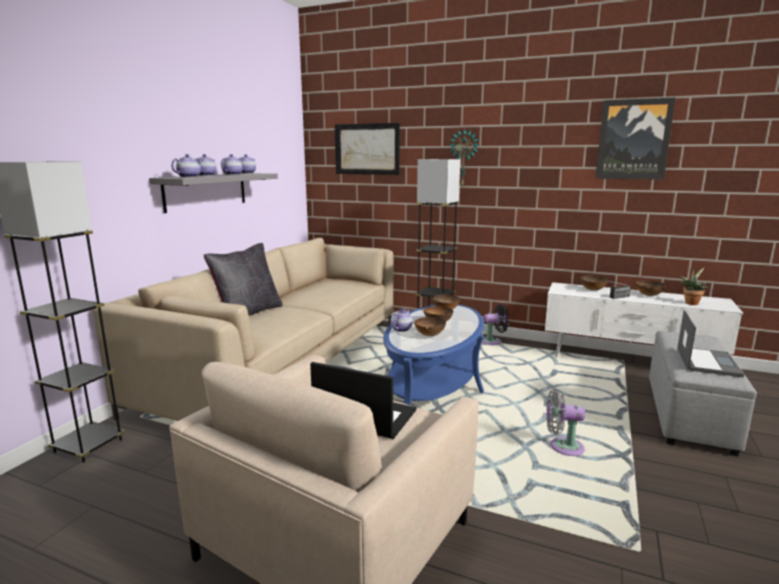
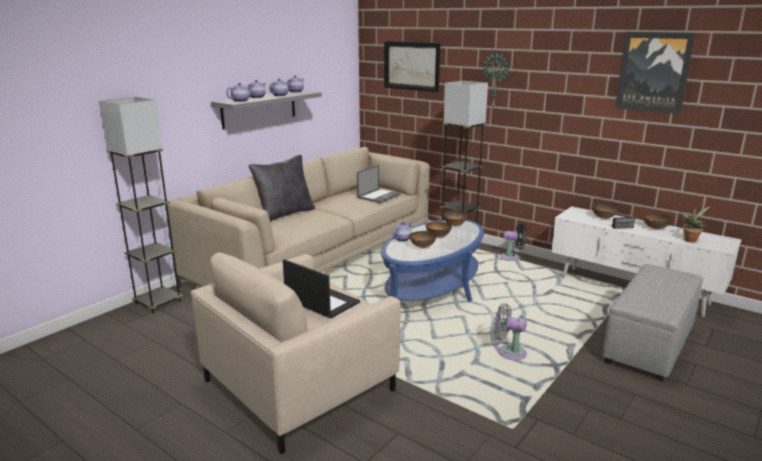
camera: 15 degrees right, 5 degrees up
laptop [677,310,744,377] -> laptop moved to [357,165,401,203]

